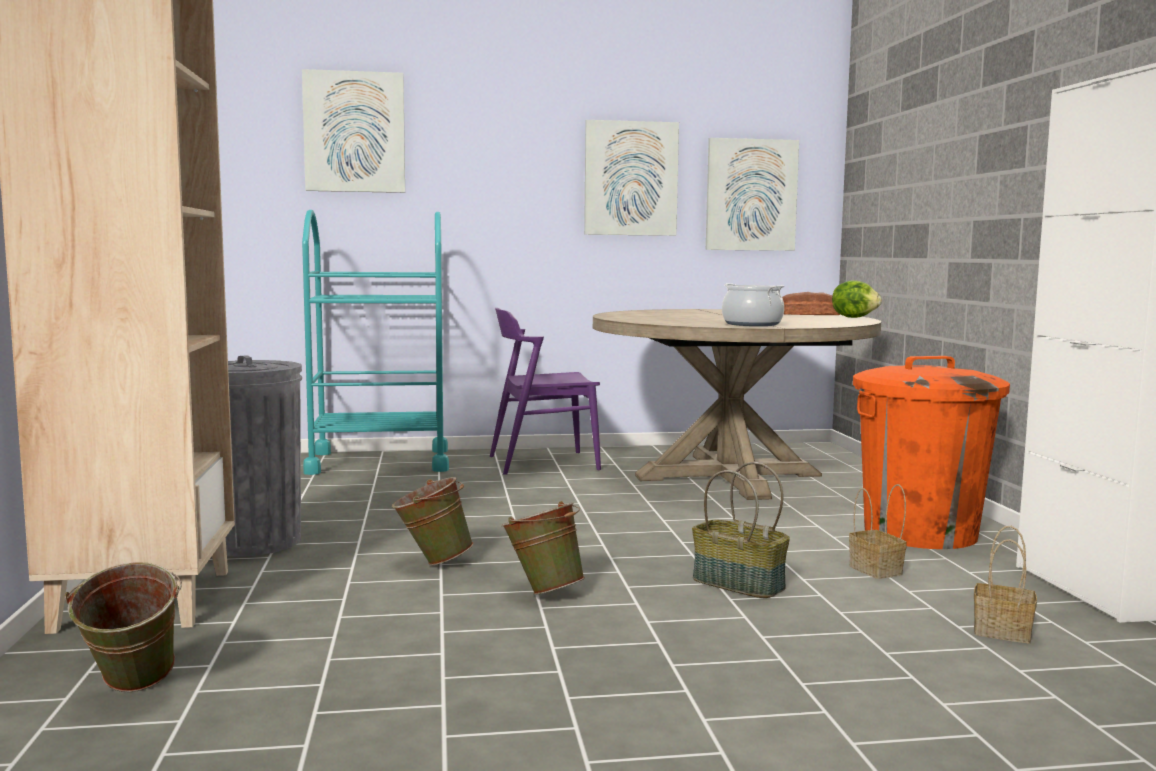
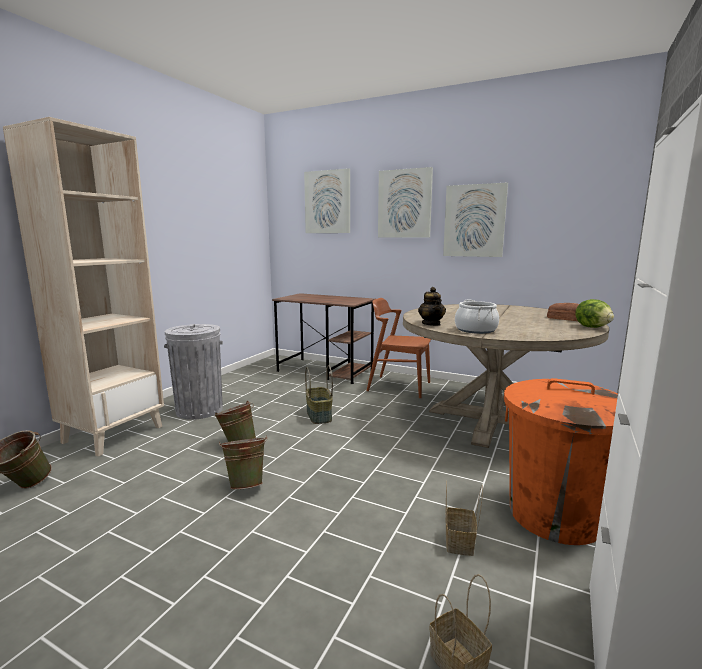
camera: 35 degrees right, 5 degrees up
turquoise cart [302,210,449,475] -> brown desk [272,293,375,384]
purple chair [490,308,601,475] -> brown chair [366,298,431,398]
basket [692,462,790,598] -> basket moved to [305,365,333,424]
picture [706,138,799,251] -> picture moved to [378,167,433,237]
none -> teapot [418,287,446,326]

